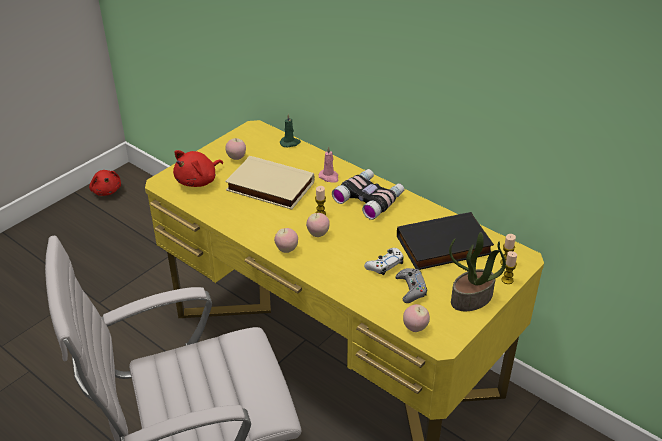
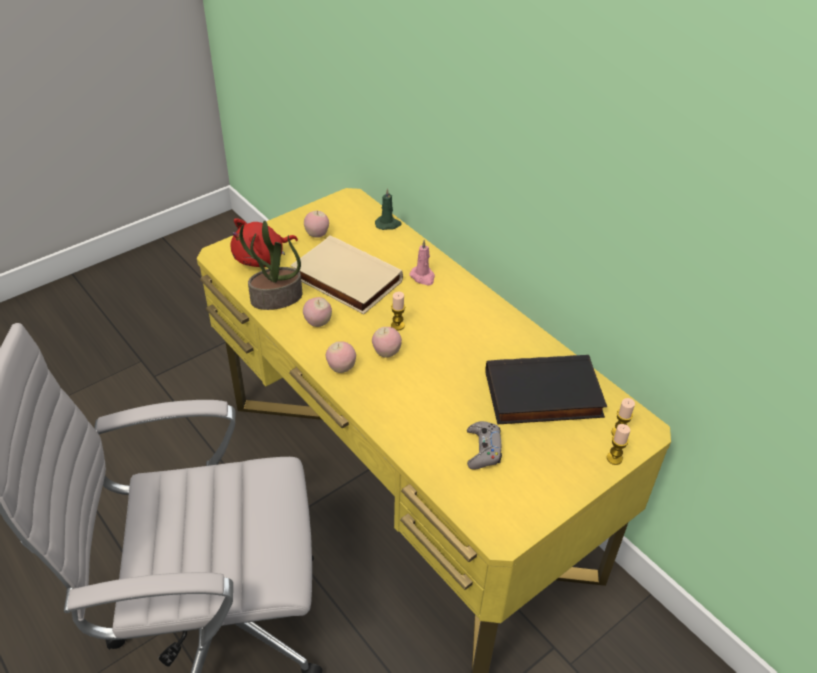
camera: 10 degrees right, 5 degrees up
red plush toy [89,170,121,196] -> none
binoculars [332,169,404,220] -> none
white game controller [364,248,404,275] -> none
apple [403,304,430,332] -> apple moved to [303,297,332,327]
potted plant [449,232,506,311] -> potted plant moved to [239,221,302,310]

